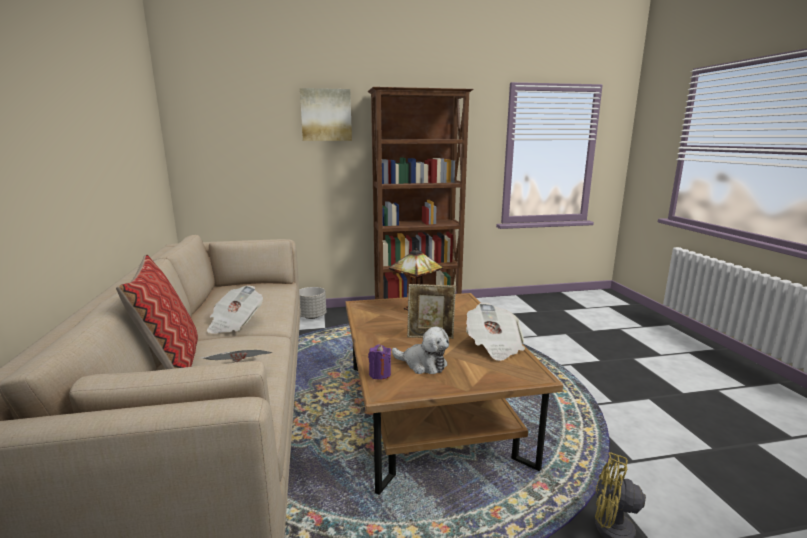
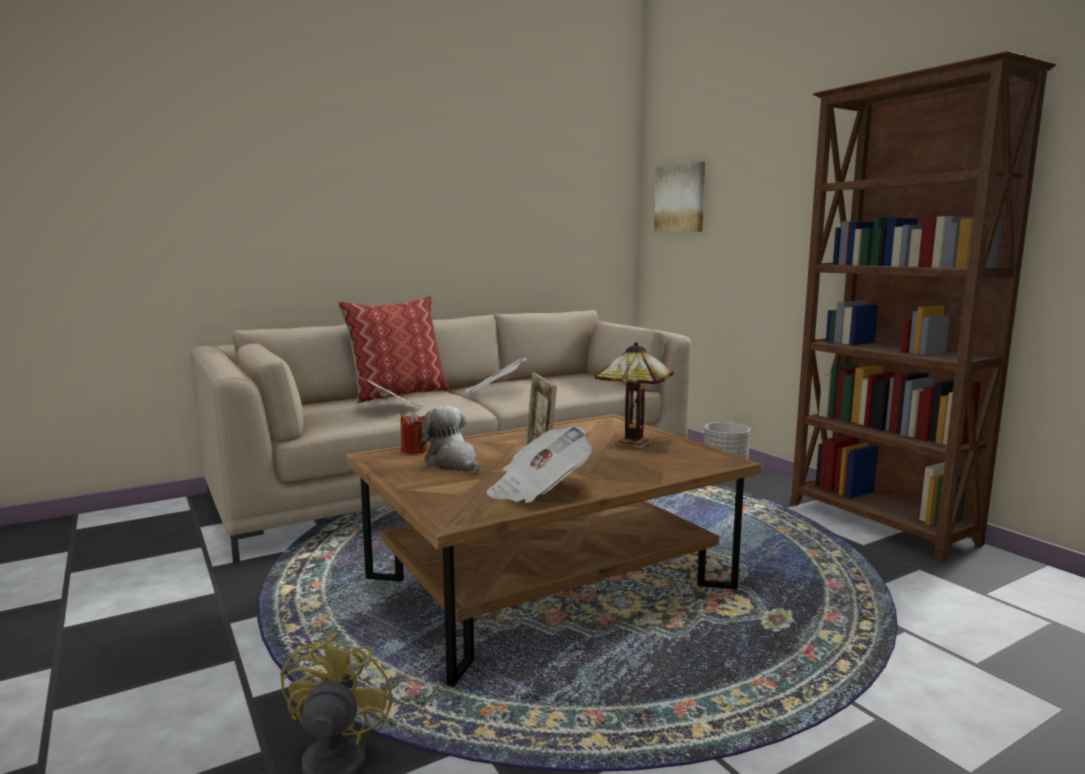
camera: 70 degrees right, 5 degrees down
picture [300,88,352,141] -> picture moved to [654,161,705,233]
purple candle [368,345,391,380] -> red candle [401,412,428,454]
plush toy [392,327,449,374] -> plush toy turned 135 degrees clockwise [420,405,480,474]

